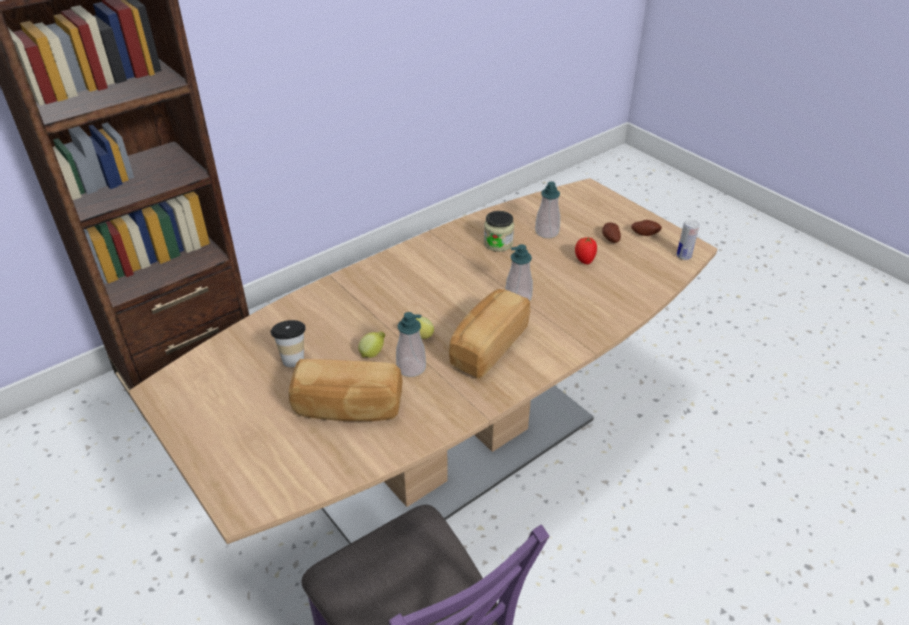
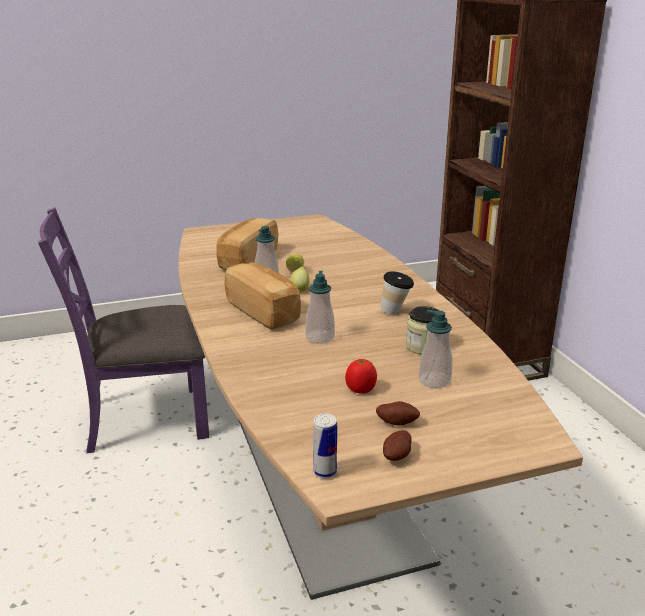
camera: 110 degrees right, 15 degrees down
cup [271,320,305,367] -> cup moved to [380,271,414,314]

